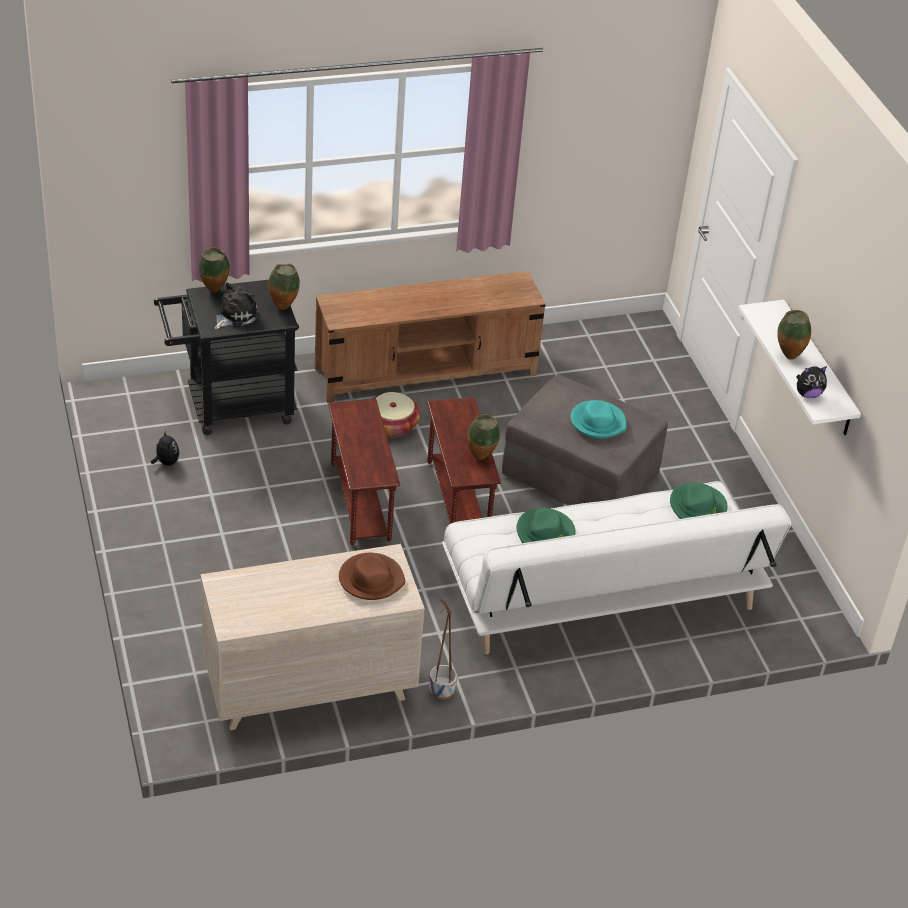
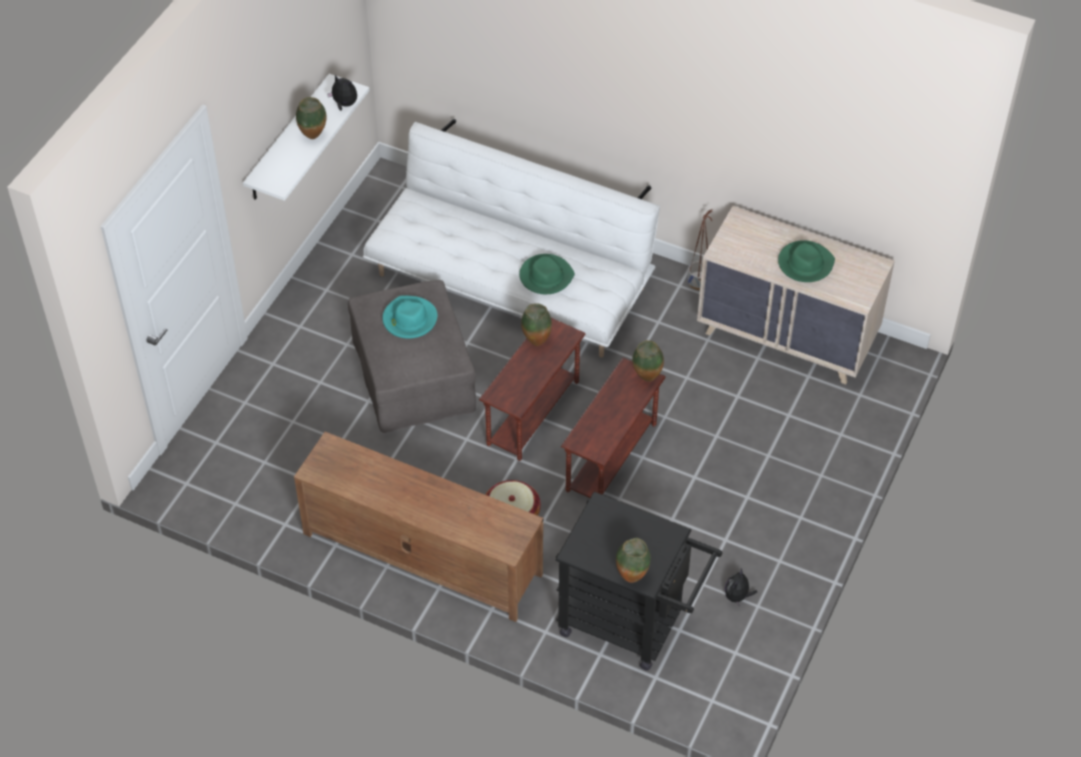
camera: 135 degrees left, 10 degrees up
plush toy [215,283,260,329] -> none
vase [269,263,300,310] -> vase moved to [632,340,664,382]
brown hat [339,553,405,600] -> none
green hat [670,482,728,519] -> green hat moved to [778,240,835,282]

